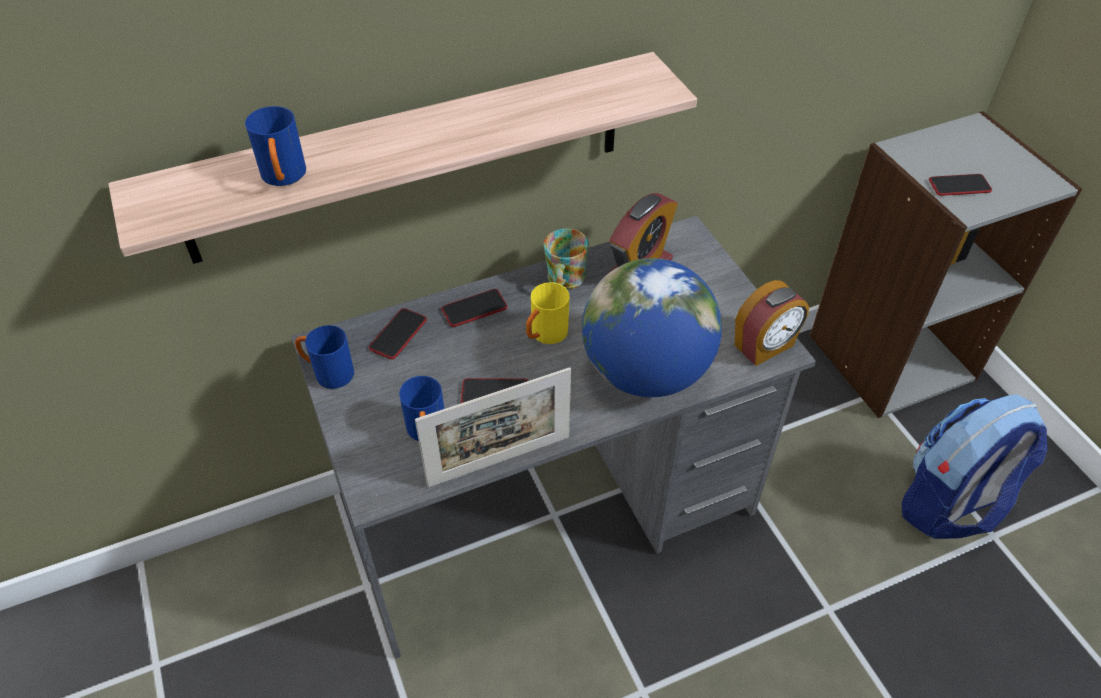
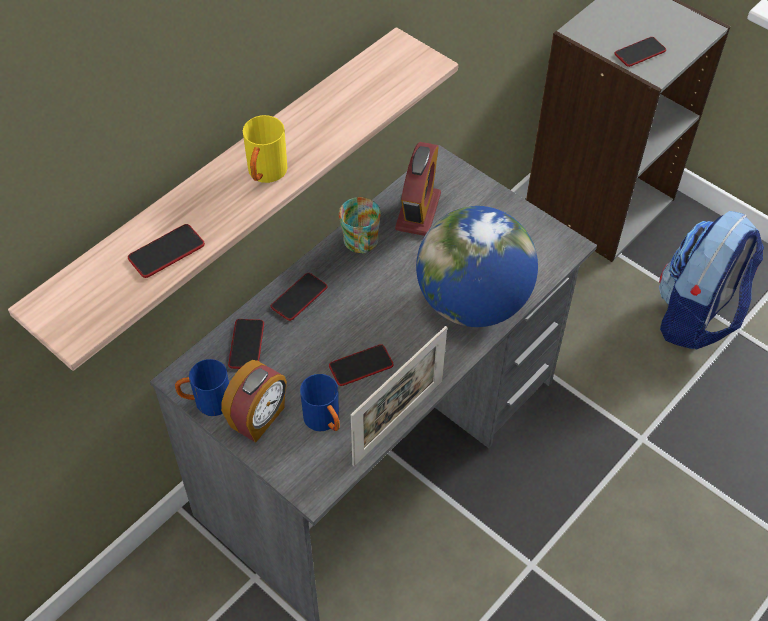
camera: 25 degrees left, 5 degrees up
blue mug [245,106,306,186] -> phone [128,224,205,278]
yellow mug [526,282,569,344] -> yellow mug moved to [243,115,287,183]
alarm clock [735,280,809,366] -> alarm clock moved to [221,360,287,442]

